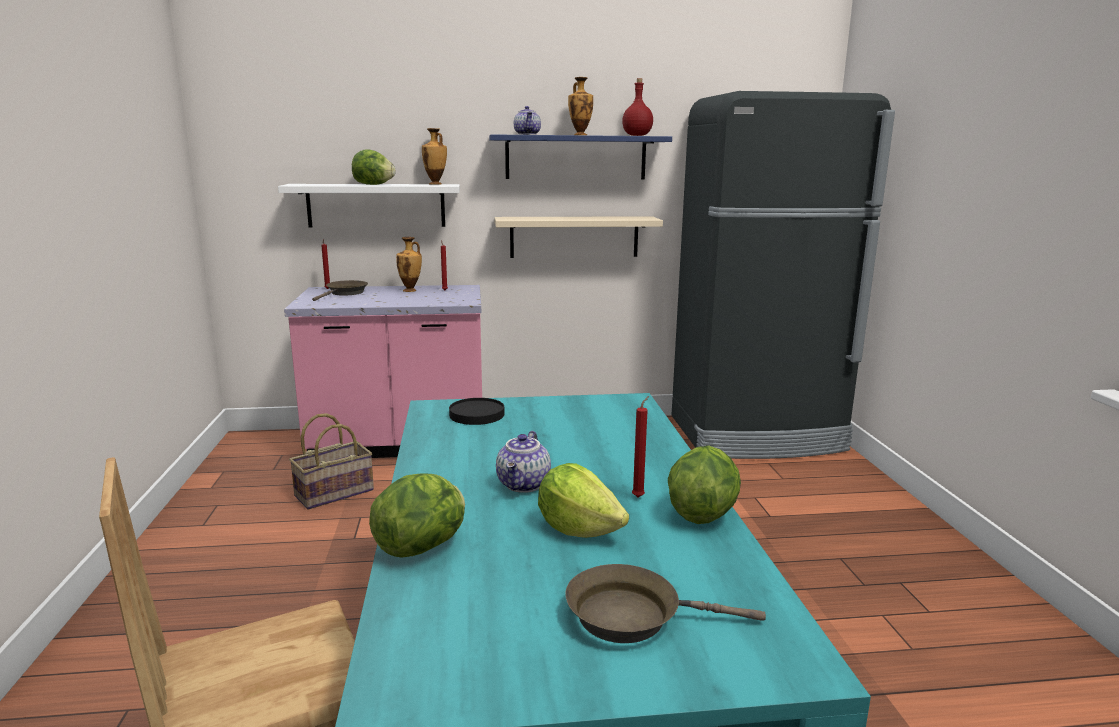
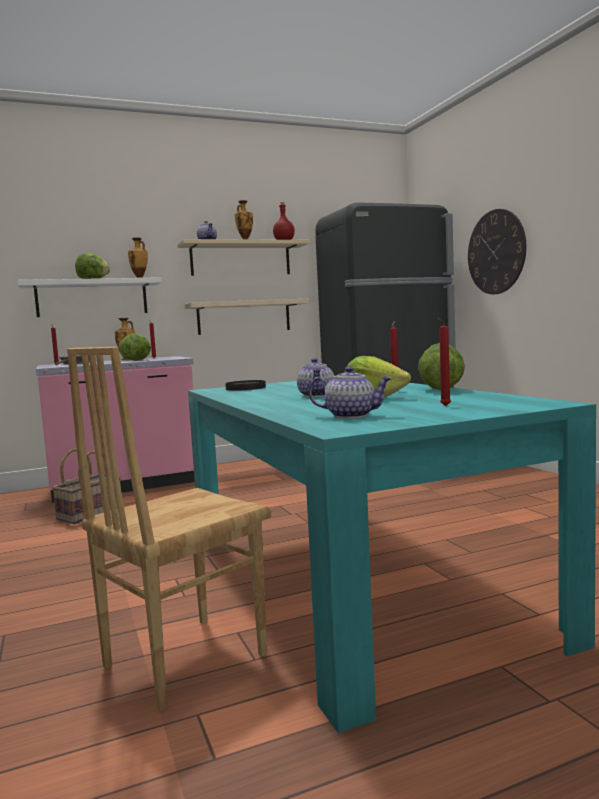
camera: 15 degrees left, 10 degrees down
lettuce [369,473,465,557] -> lettuce moved to [119,333,151,361]
blue shelf [489,134,672,179] -> beige shelf [177,239,310,276]
brown frying pan [565,564,766,643] -> red candle [437,318,451,406]
none -> teapot [308,366,392,419]
none -> wall clock [468,209,526,294]

